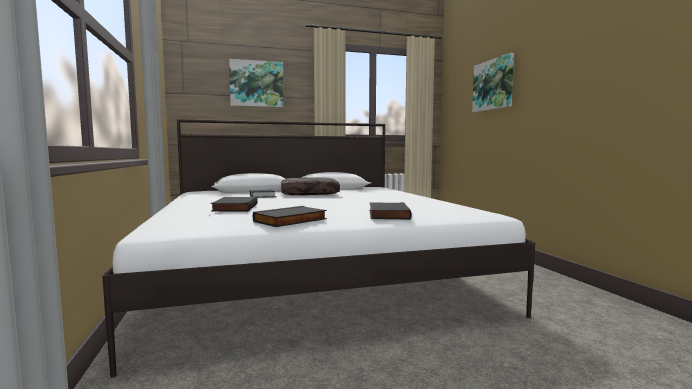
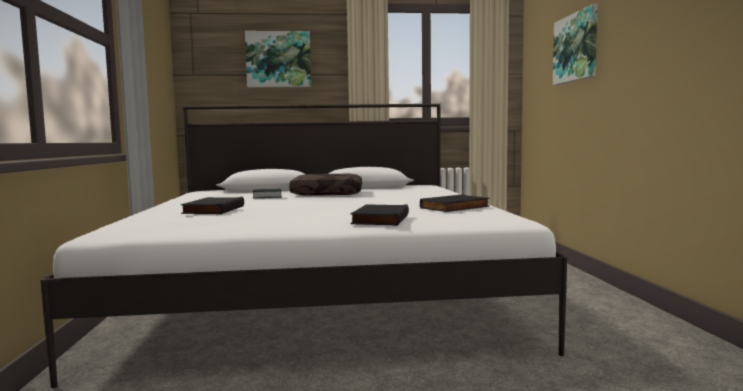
camera: 10 degrees right, 0 degrees up
black book [253,206,327,227] -> black book moved to [420,194,490,212]

